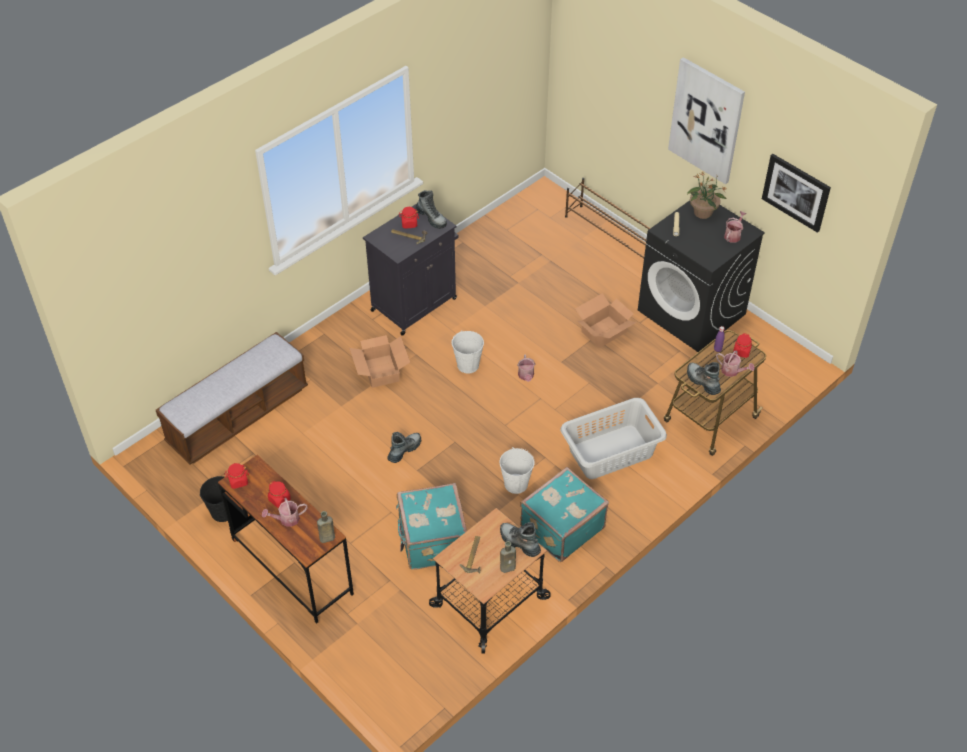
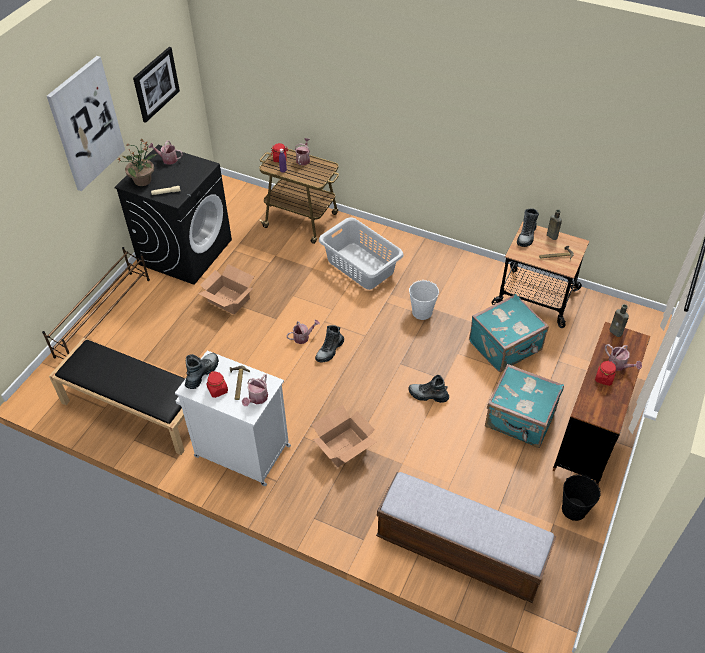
camera: 110 degrees left, 0 degrees up
red jar [225,463,249,489] -> none
black cabinet [363,204,458,336] -> white cabinet [175,351,291,486]
white bucket [451,330,484,374] -> none
turquoise suitcase [520,467,609,562] -> turquoise suitcase moved to [485,364,564,448]
boot [687,362,721,395] -> boot moved to [315,325,344,362]
none -> black bench [49,338,185,455]
none -> watering can [242,374,268,406]

